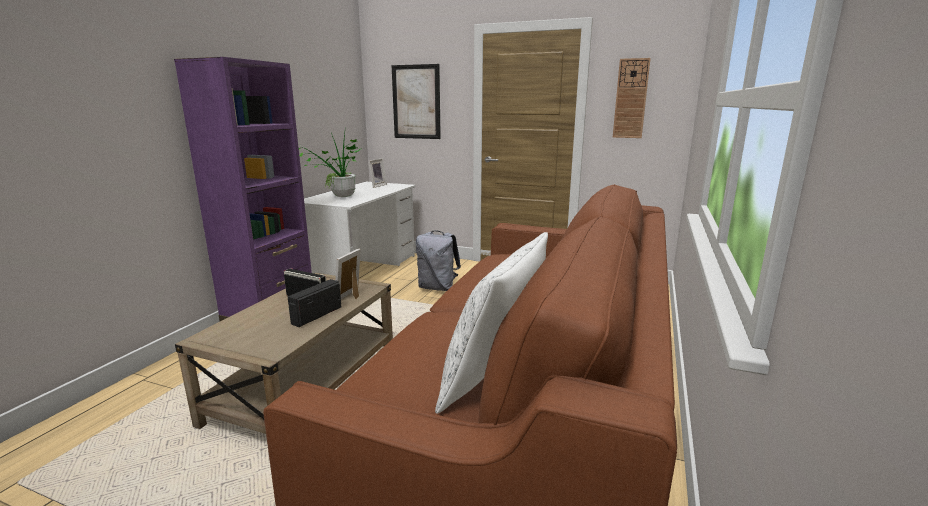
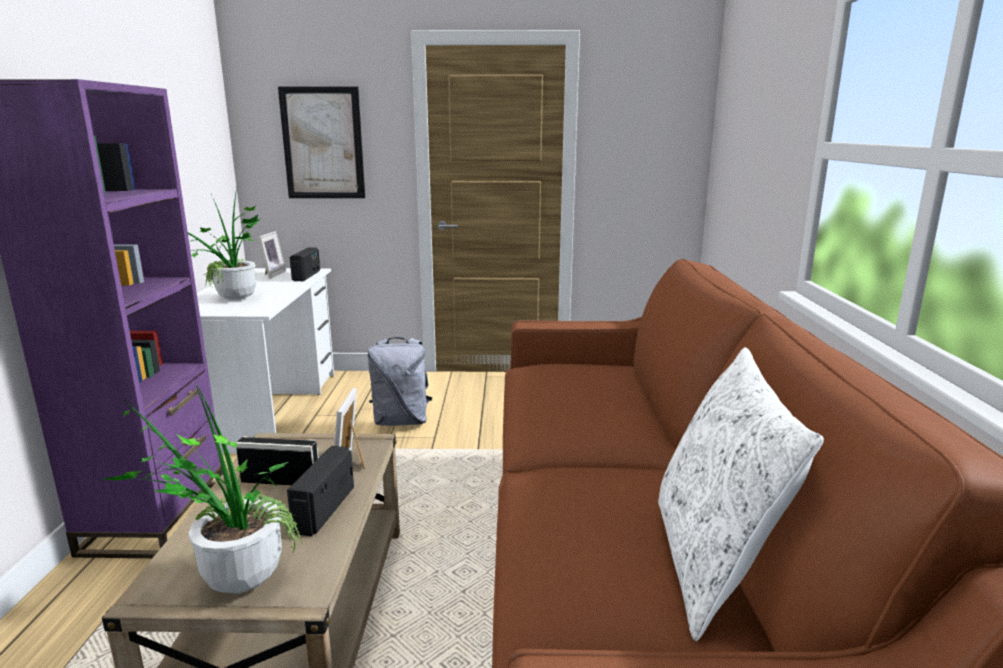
camera: 20 degrees left, 0 degrees up
wall clock [613,58,651,138] -> none
none -> potted plant [101,383,302,594]
none -> radio [290,247,320,281]

